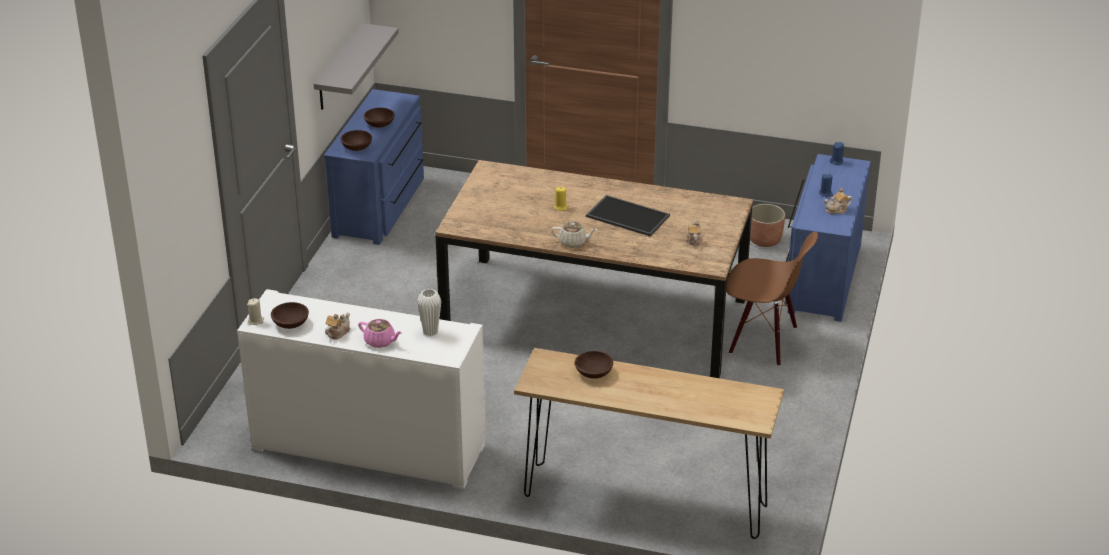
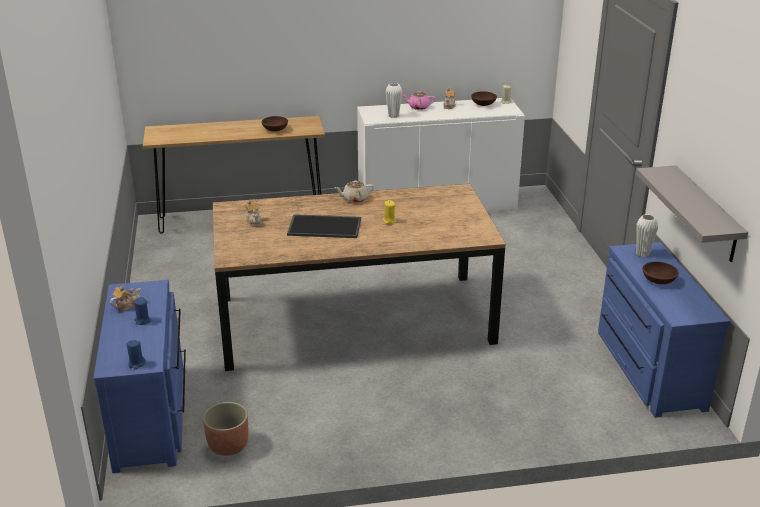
camera: 155 degrees right, 5 degrees down
brown bowl [341,130,372,151] -> white vase [636,214,658,257]
brown chair [726,232,818,366] -> none

